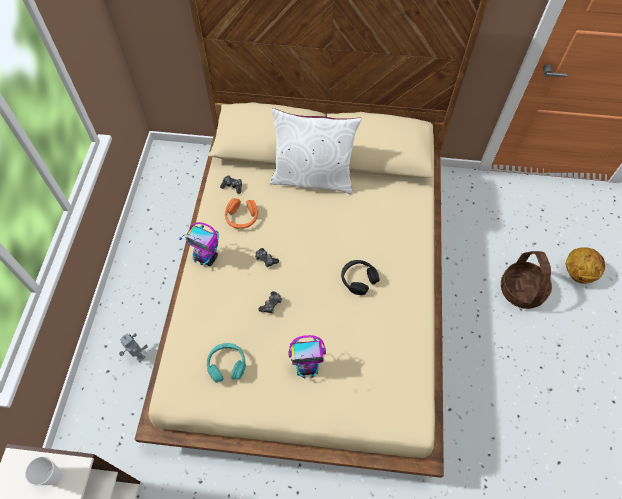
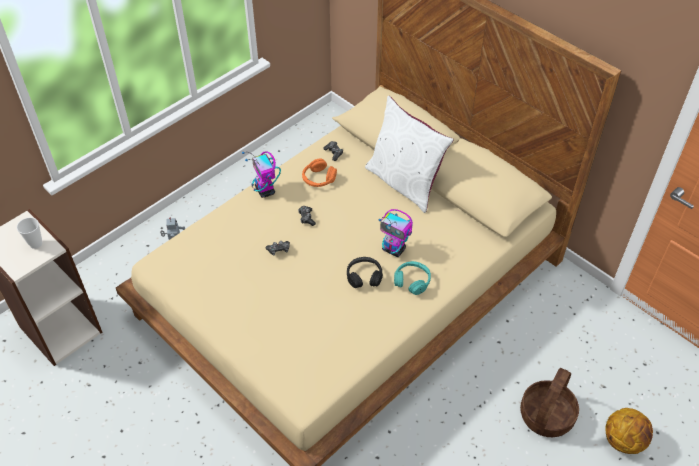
camera: 40 degrees right, 10 degrees down
turquoise headphones [207,343,246,383] -> turquoise headphones moved to [394,261,431,295]
toy robot [288,335,326,378] -> toy robot moved to [378,209,413,257]

